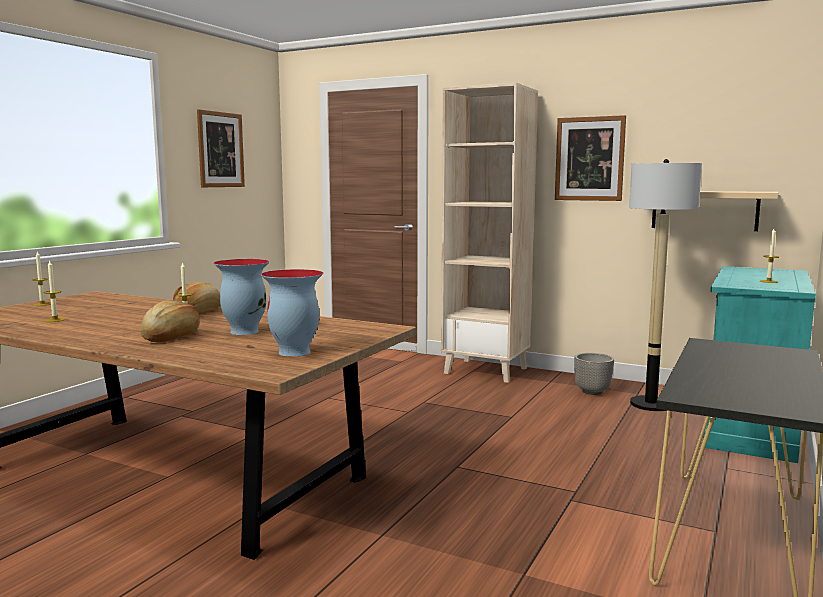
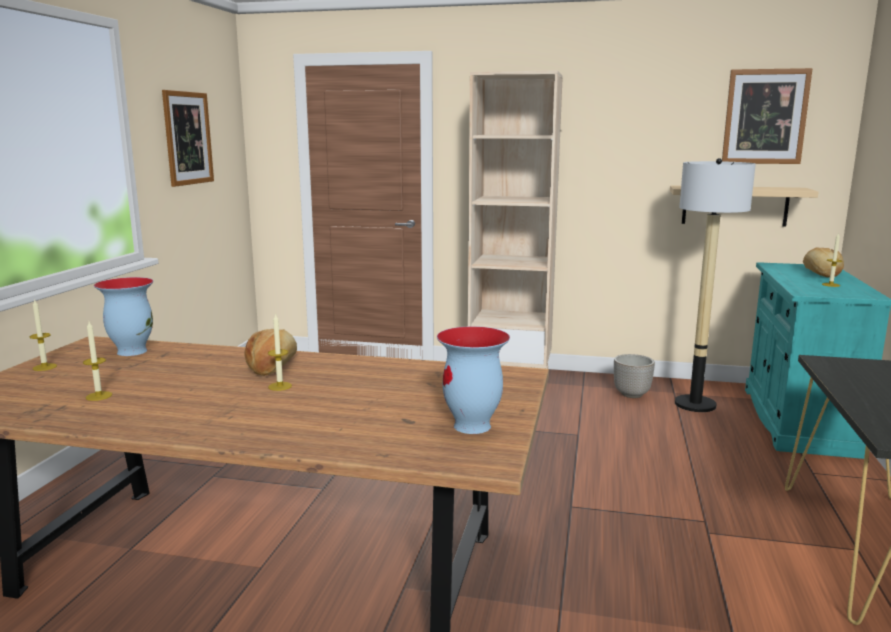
camera: 15 degrees left, 5 degrees up
bread [140,300,200,342] -> bread moved to [803,247,844,277]
vase [214,259,269,335] -> vase moved to [94,277,153,356]
picture [555,115,626,201] -> picture moved to [722,68,813,164]

